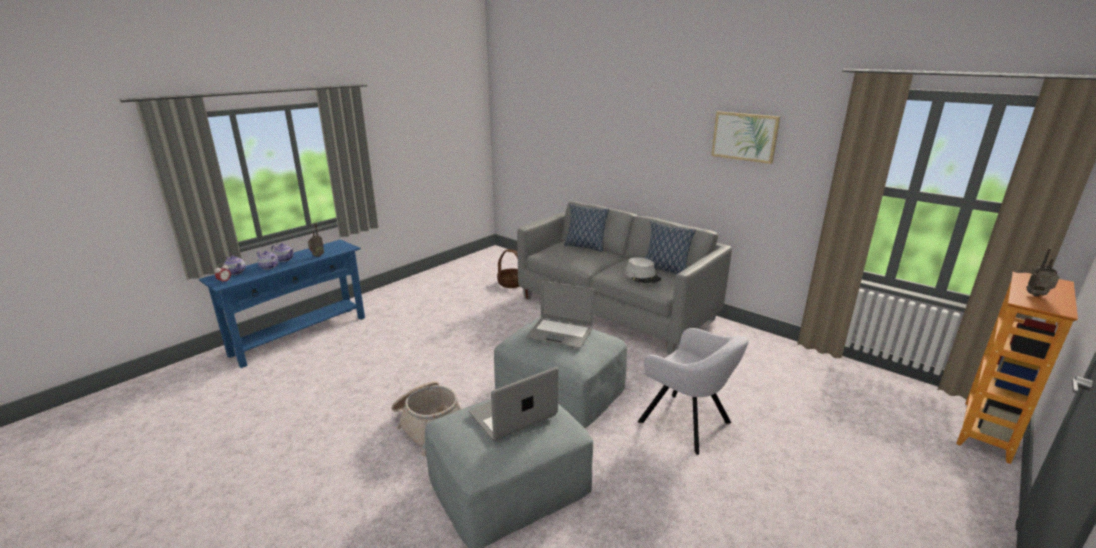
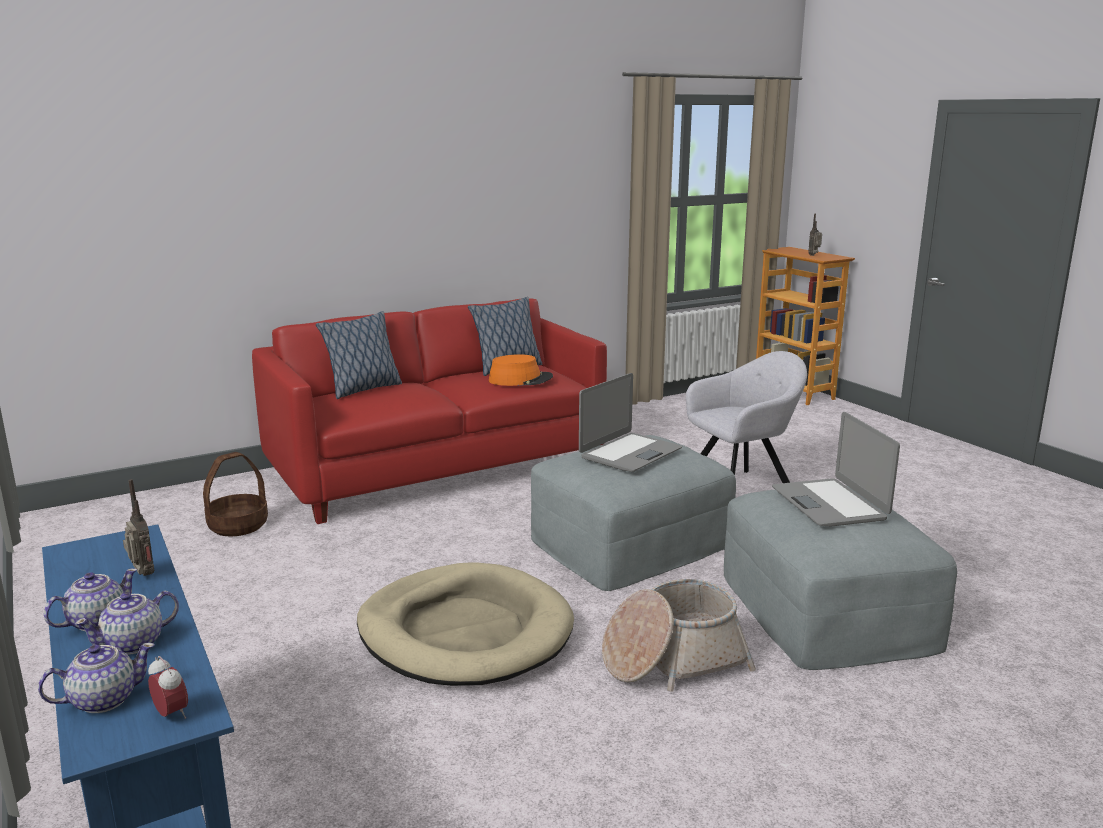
camera: 70 degrees left, 5 degrees down
grey sofa [517,201,732,354] -> red sofa [252,298,607,524]
grey hat [625,257,661,283] -> orange hat [489,354,553,386]
picture [711,111,780,164] -> none
none -> beige dog bed [357,562,574,686]

